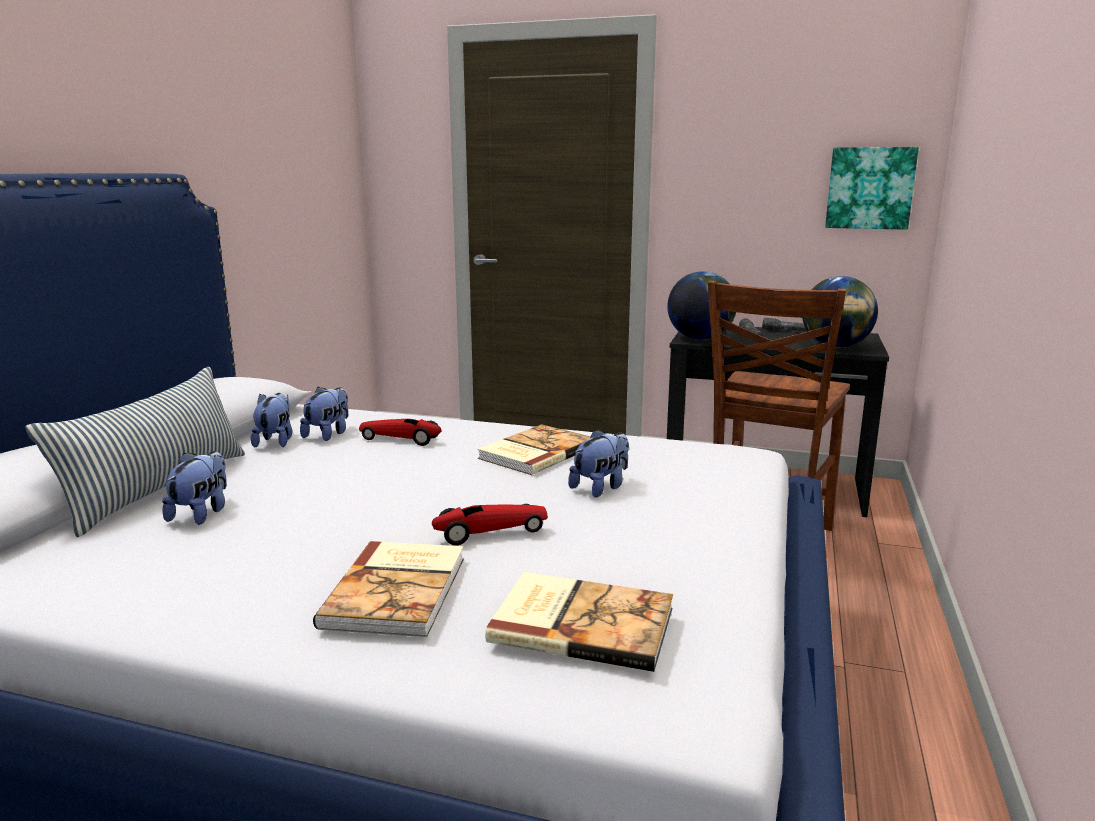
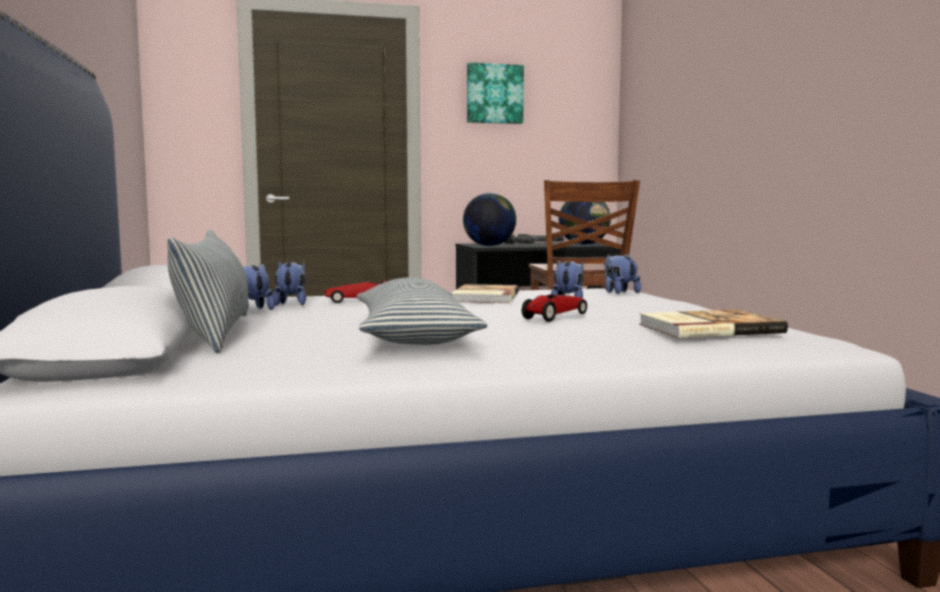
camera: 30 degrees left, 10 degrees down
plush toy [162,451,227,525] -> plush toy moved to [604,254,641,294]
book [313,541,464,637] -> none
picture [825,147,919,230] -> picture moved to [467,62,524,124]
none -> pillow [357,277,487,345]

